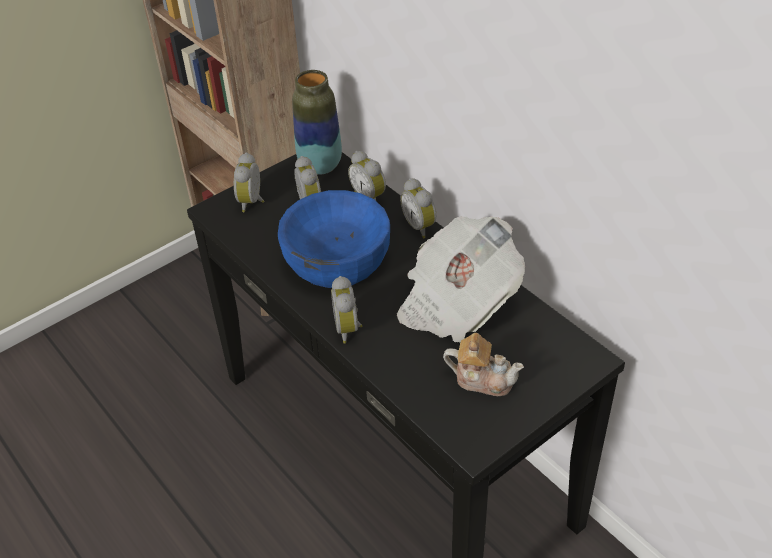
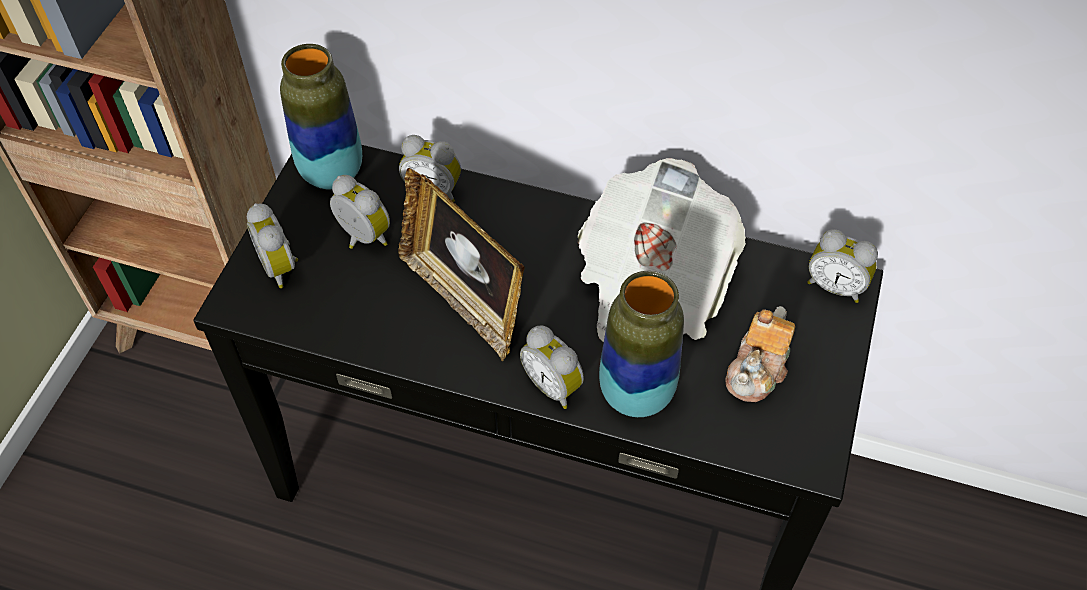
camera: 35 degrees left, 10 degrees up
blue bowl [278,190,390,288] -> picture frame [399,168,525,361]
alarm clock [400,178,436,239] -> alarm clock moved to [807,229,878,303]
teapot [443,333,524,396] -> teapot turned 135 degrees clockwise [725,306,795,402]
none -> vase [599,271,684,417]

